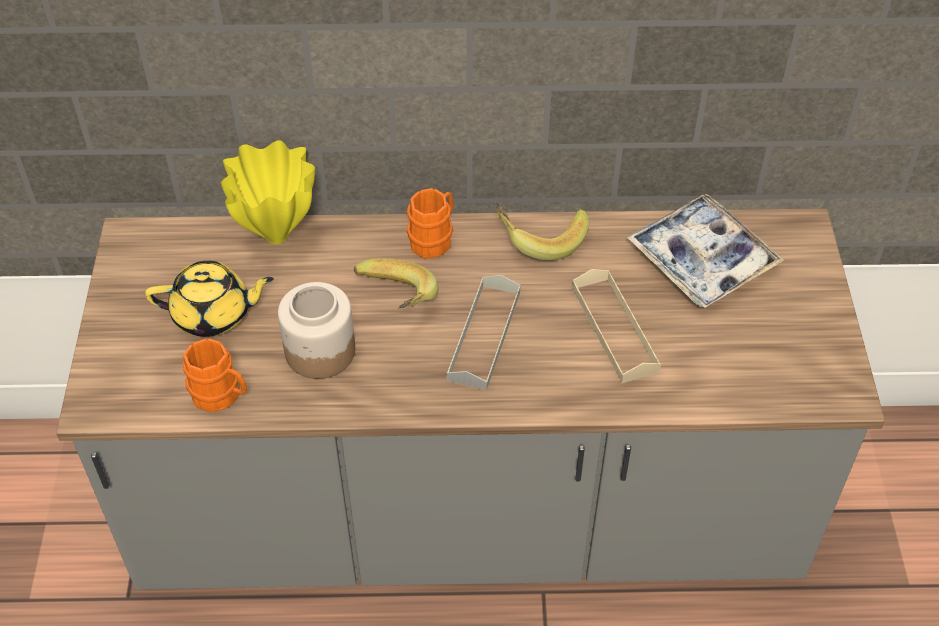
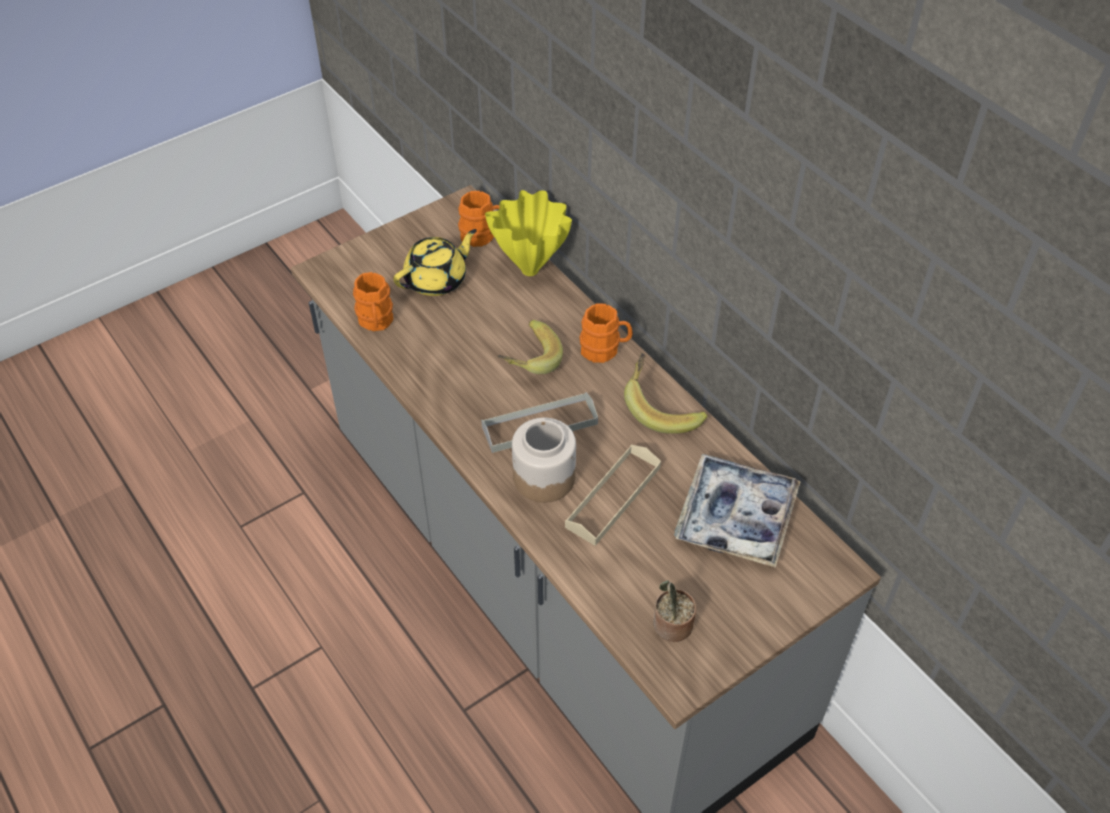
camera: 55 degrees right, 0 degrees up
yellow teapot [145,261,274,337] -> yellow teapot turned 90 degrees counterclockwise [393,229,477,296]
jar [278,282,355,379] -> jar moved to [512,418,576,503]
none -> orange mug [458,191,500,247]
none -> potted plant [653,580,696,642]

